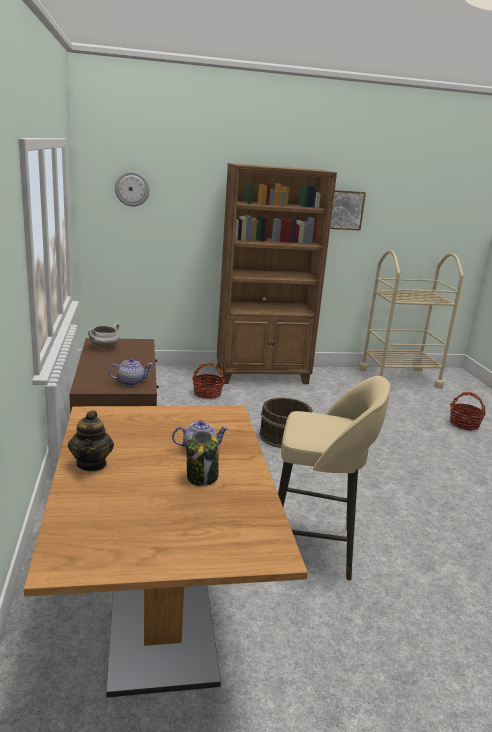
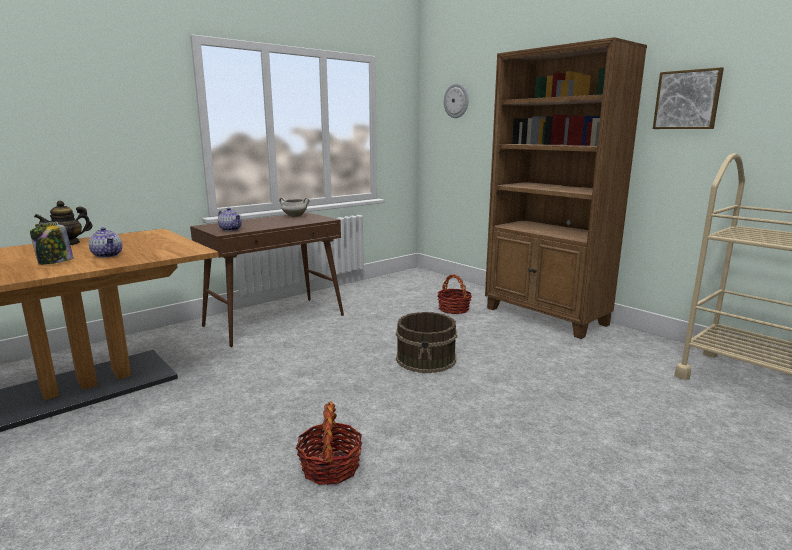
camera: 60 degrees right, 5 degrees down
beige stool [278,376,390,581] -> none
basket [450,392,486,431] -> basket moved to [296,402,362,485]

